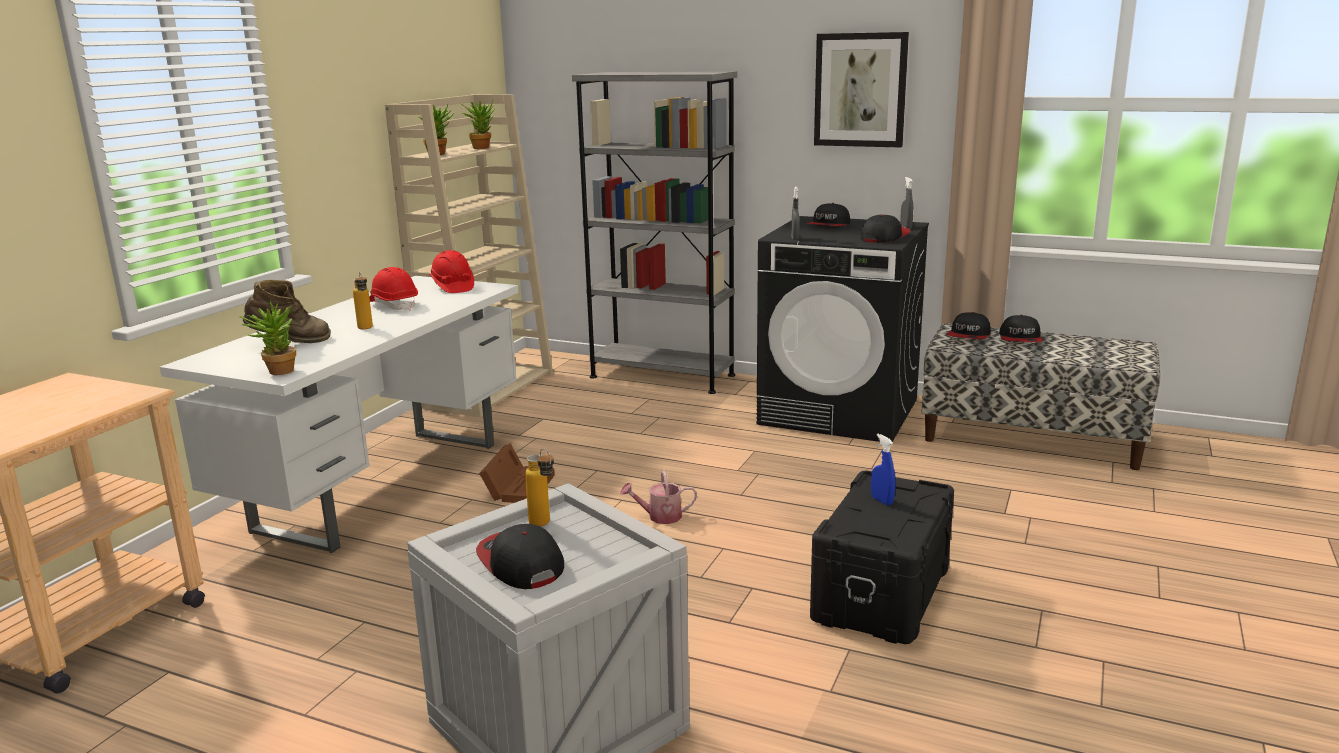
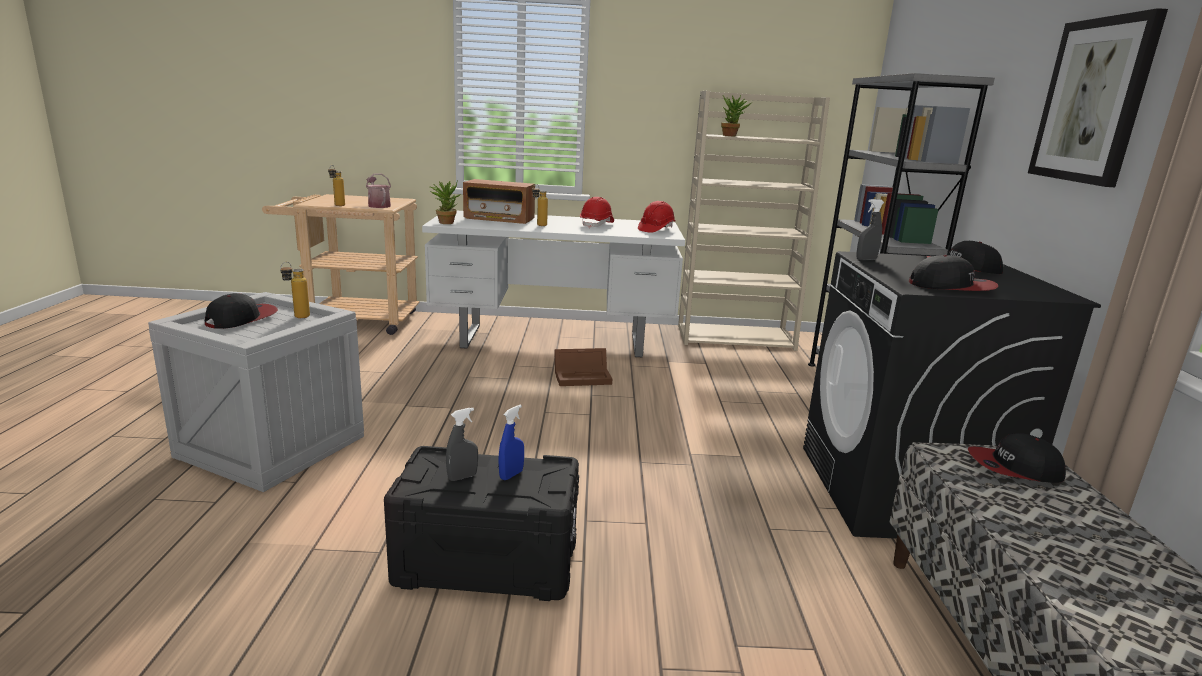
camera: 65 degrees right, 0 degrees up
brown boot [243,280,331,343] -> radio [463,179,535,224]
potted plant [461,100,495,149] -> none
watering can [620,470,697,524] -> watering can moved to [366,174,391,208]
grey spray bottle [900,177,913,229] -> grey spray bottle moved to [446,408,478,481]
cap [999,315,1043,342] -> none
none -> bottle [328,166,345,206]

